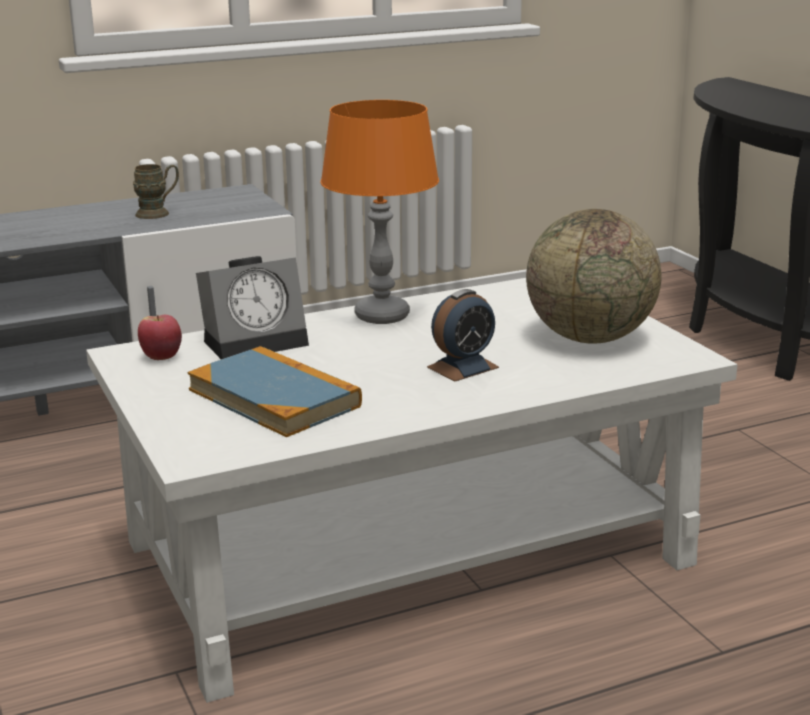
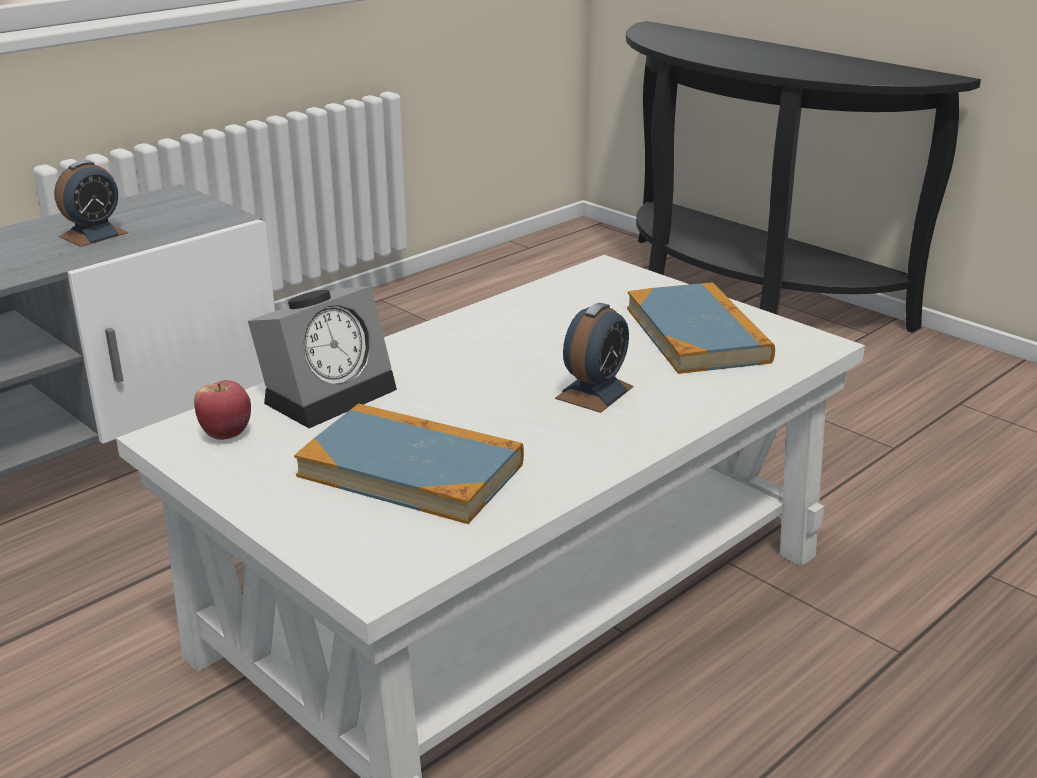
camera: 20 degrees left, 5 degrees up
brown mug [133,164,179,219] -> alarm clock [54,160,128,247]
orange table lamp [321,100,439,324] -> none
globe [526,209,662,344] -> book [627,282,775,374]

